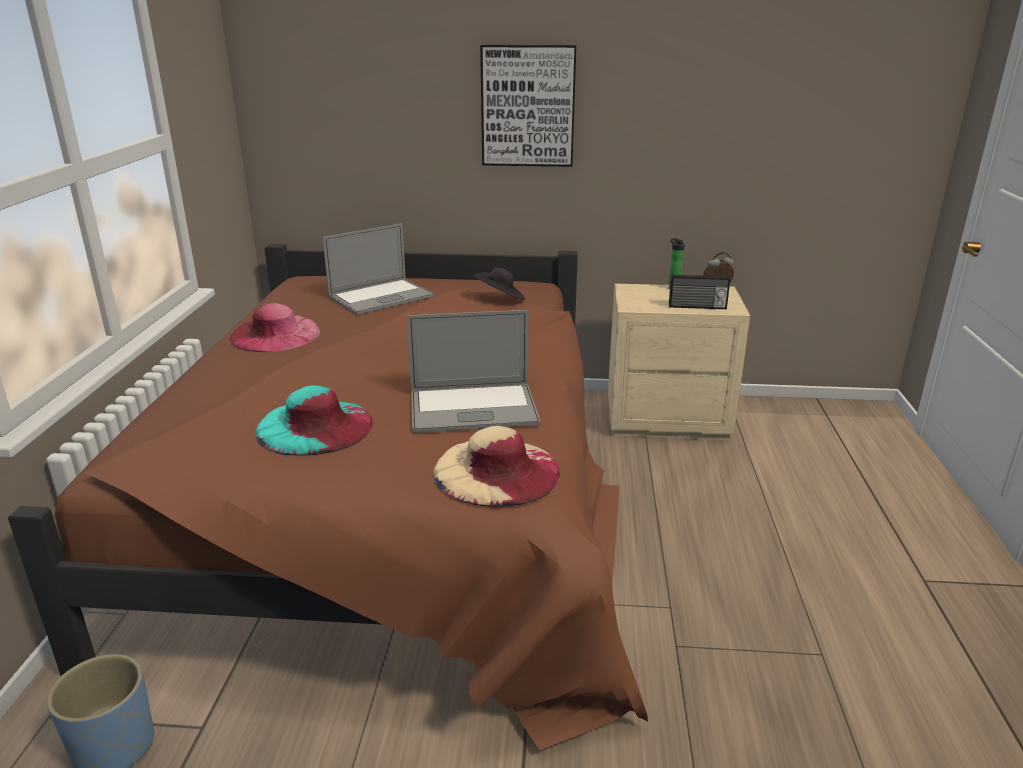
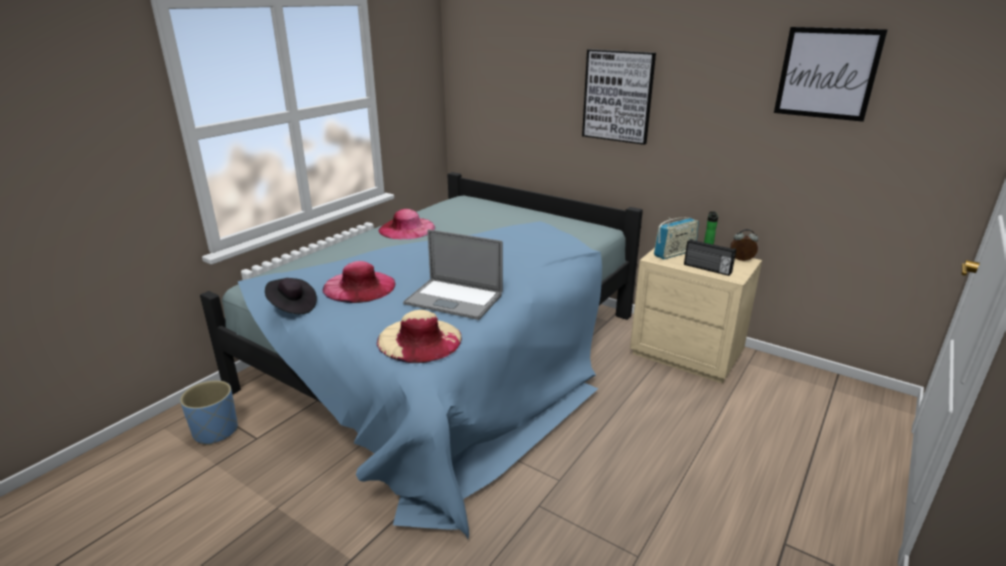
camera: 30 degrees right, 0 degrees up
brown bed [8,244,648,750] -> blue bed [200,172,643,539]
turquoise hat [255,385,373,456] -> pink hat [323,261,396,303]
laptop [323,224,434,315] -> none
black hat [474,267,525,300] -> black hat moved to [265,278,317,314]
none -> radio [654,217,699,260]
none -> picture [774,27,888,122]

